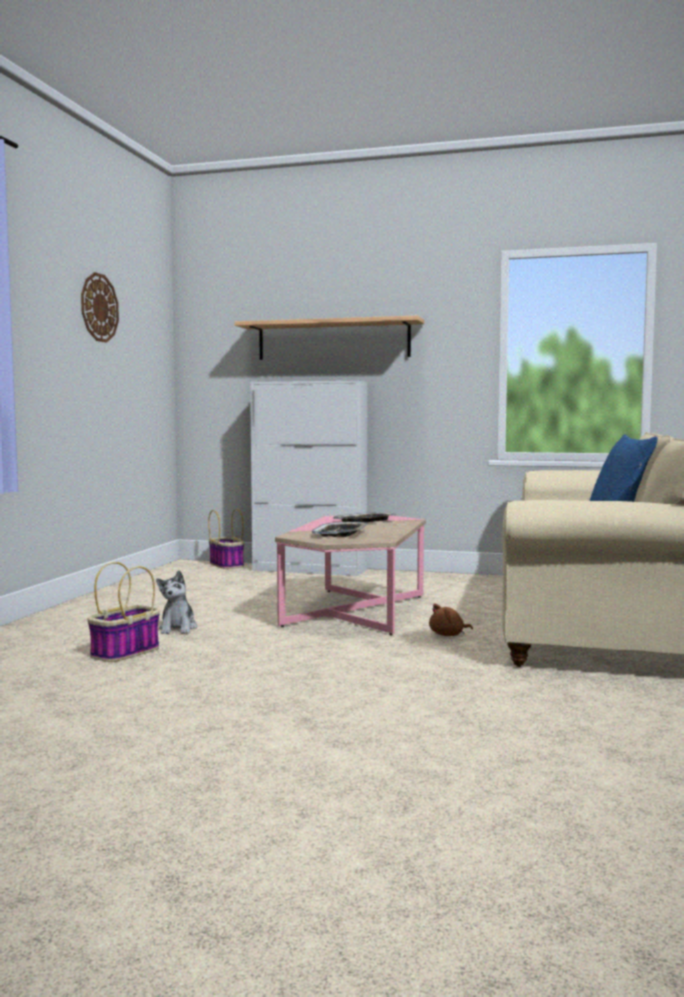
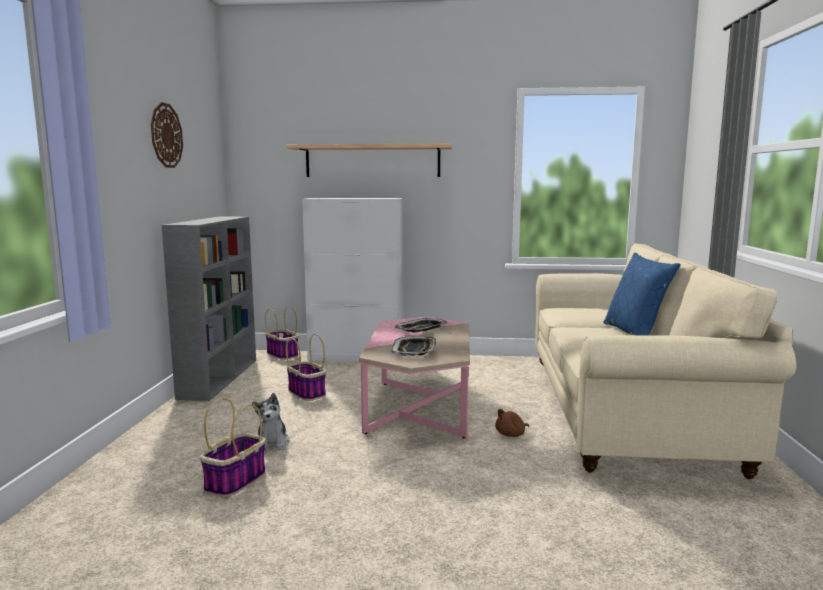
camera: 10 degrees left, 5 degrees up
none -> grey bookcase [162,217,256,401]
none -> basket [286,334,326,401]

